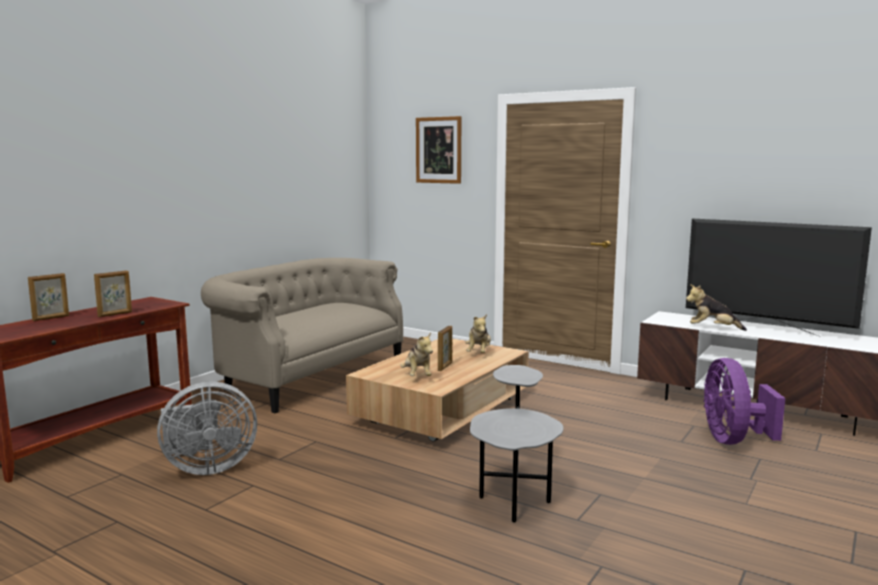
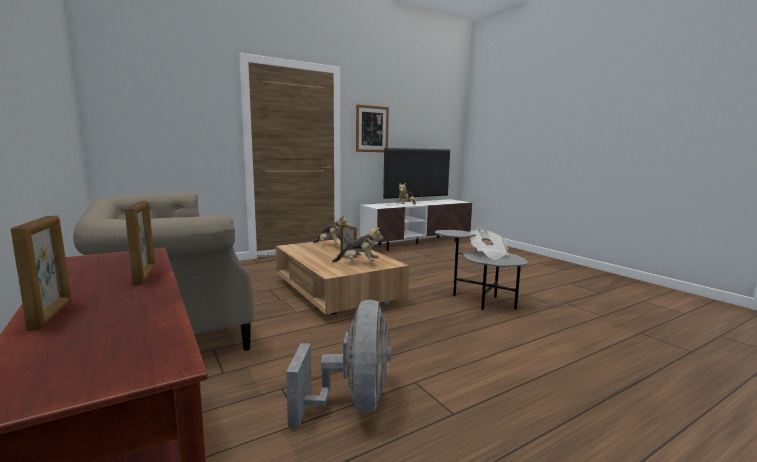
camera: 65 degrees left, 0 degrees up
picture [416,116,461,184] -> picture moved to [356,104,389,152]
purple fan [703,358,785,445] -> none
none -> newspaper [470,228,509,260]

